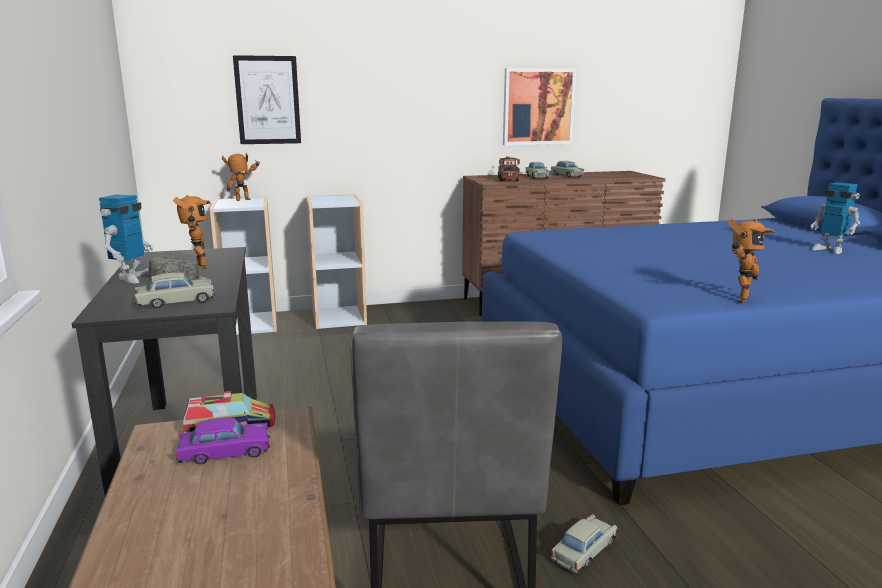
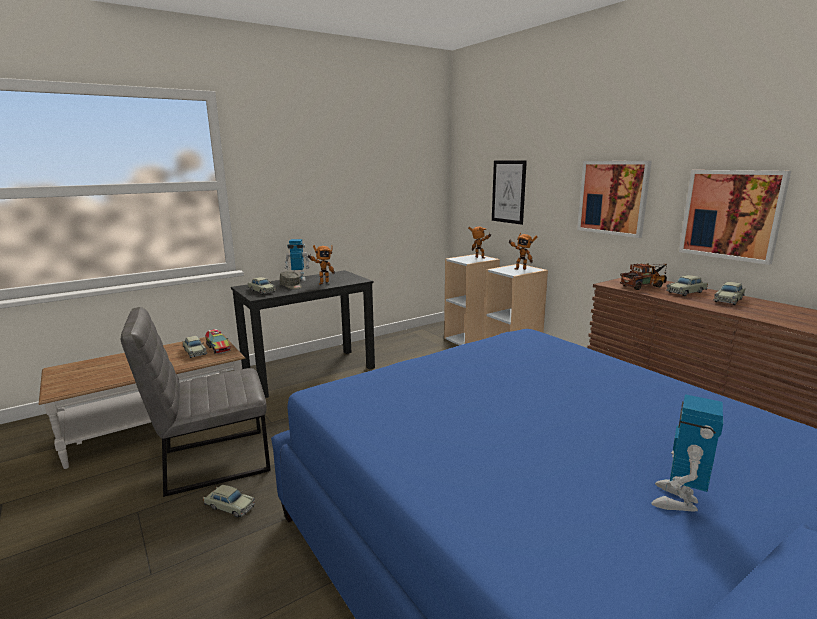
camera: 70 degrees right, 0 degrees up
purple toy car [174,418,270,464] -> beige toy car [183,336,207,358]
toy robot [728,219,775,303] -> toy robot moved to [508,232,537,270]
none -> picture [577,161,652,238]

